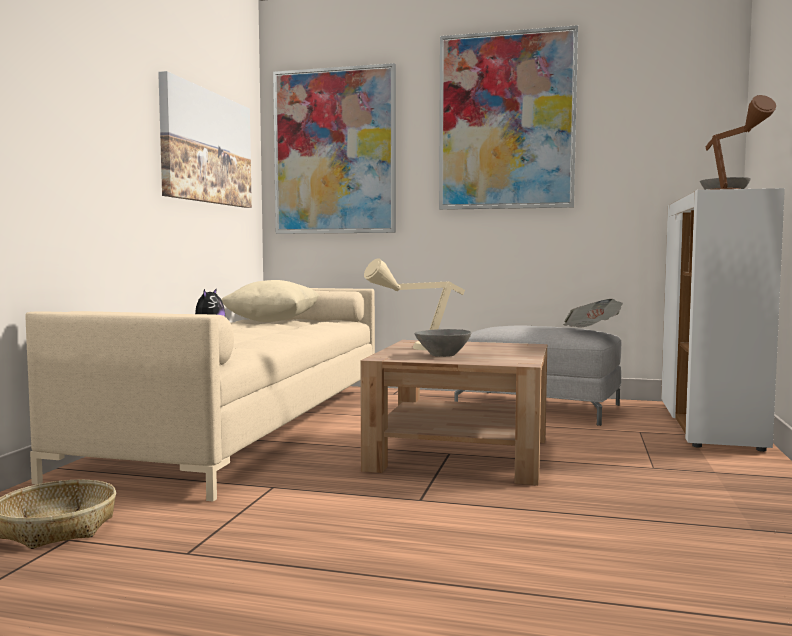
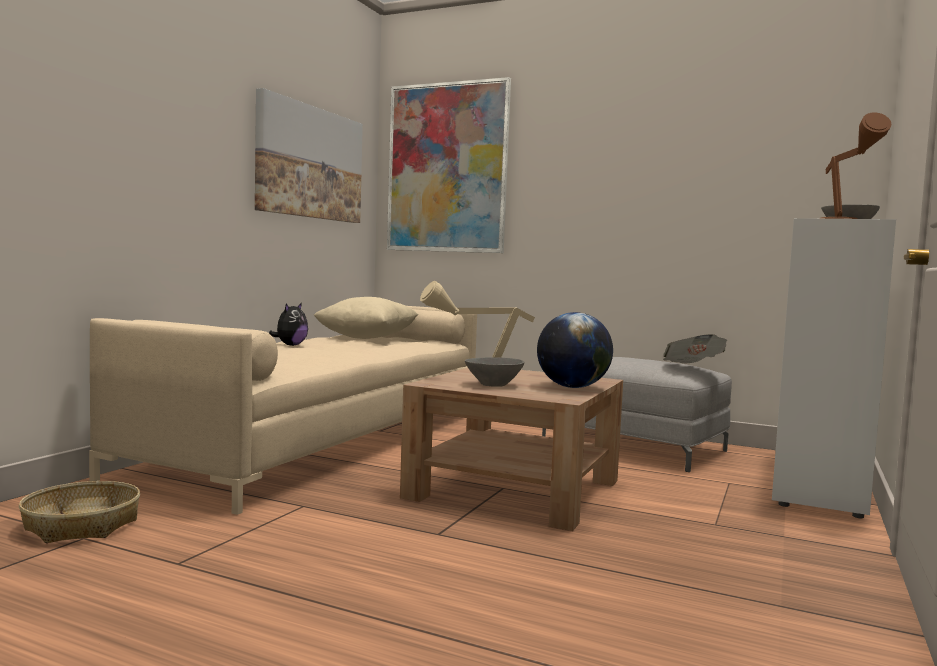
camera: 10 degrees right, 0 degrees up
picture [439,25,578,210] -> none
none -> globe [537,312,613,388]

